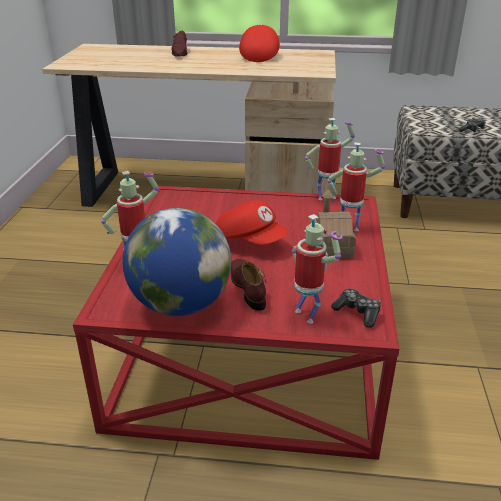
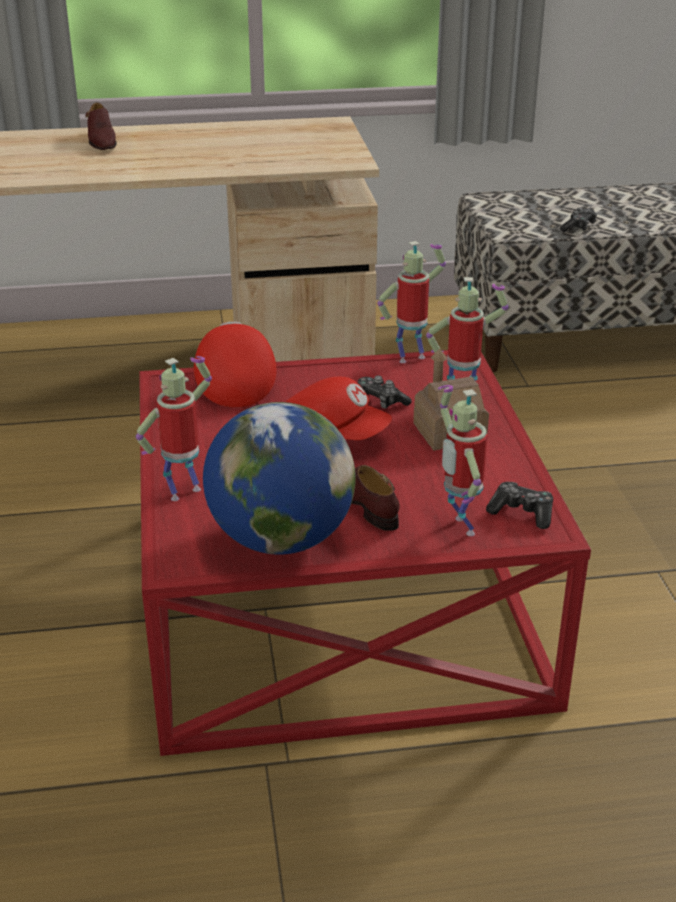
camera: 15 degrees left, 0 degrees up
red cap [239,24,280,62] -> red cap moved to [194,321,276,408]
toy robot [292,214,343,324] -> toy robot turned 150 degrees counterclockwise [438,385,488,536]
none -> game controller [358,376,412,409]

